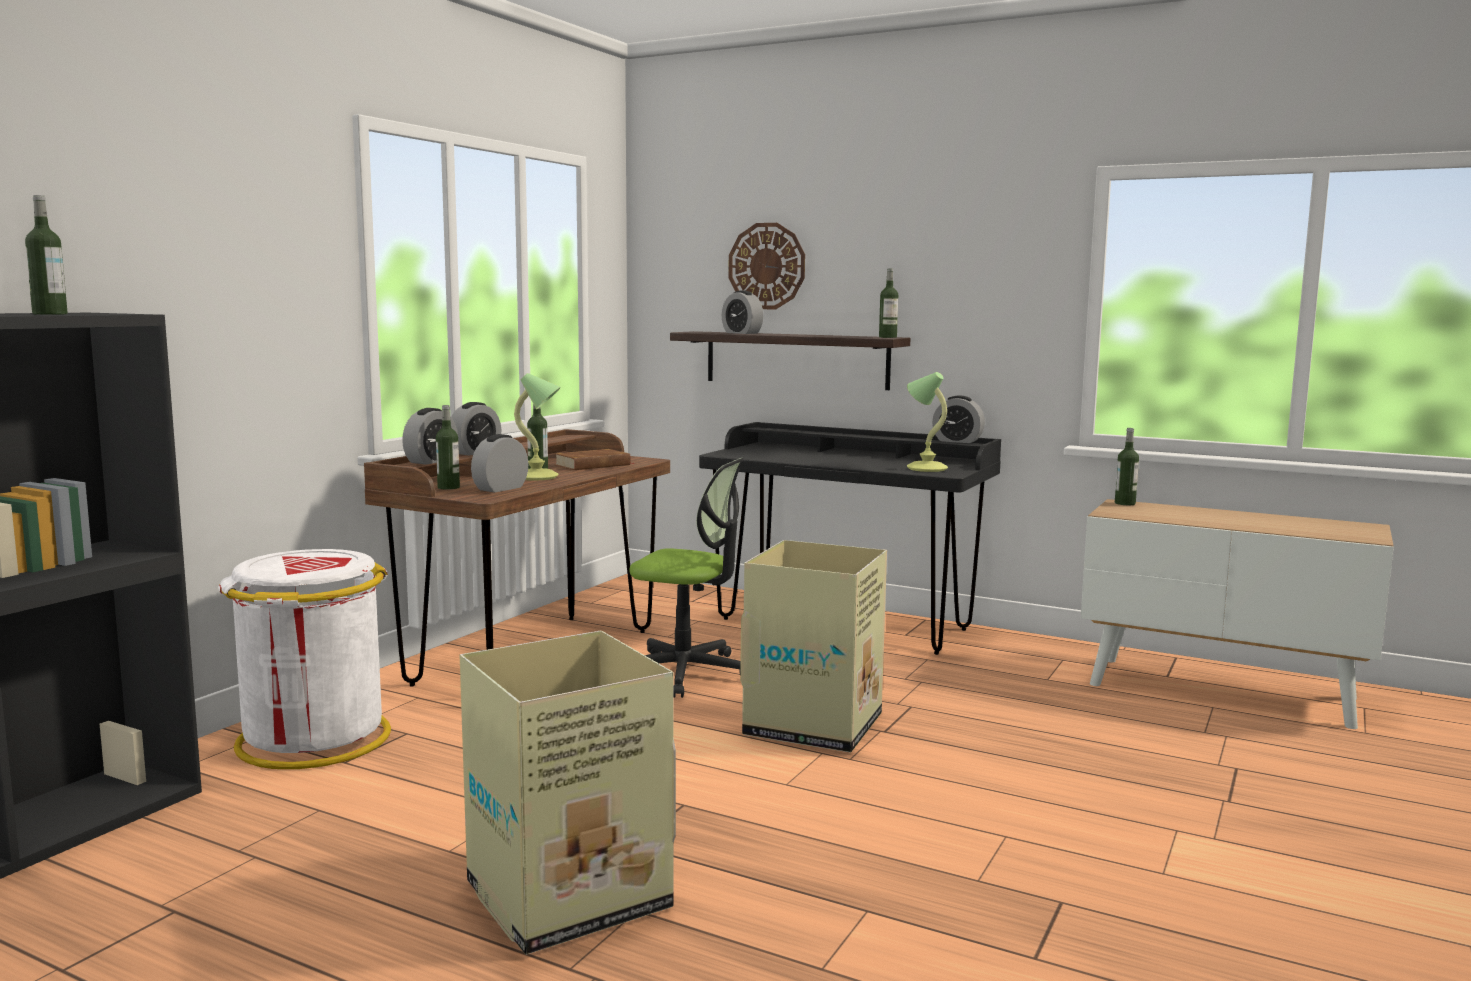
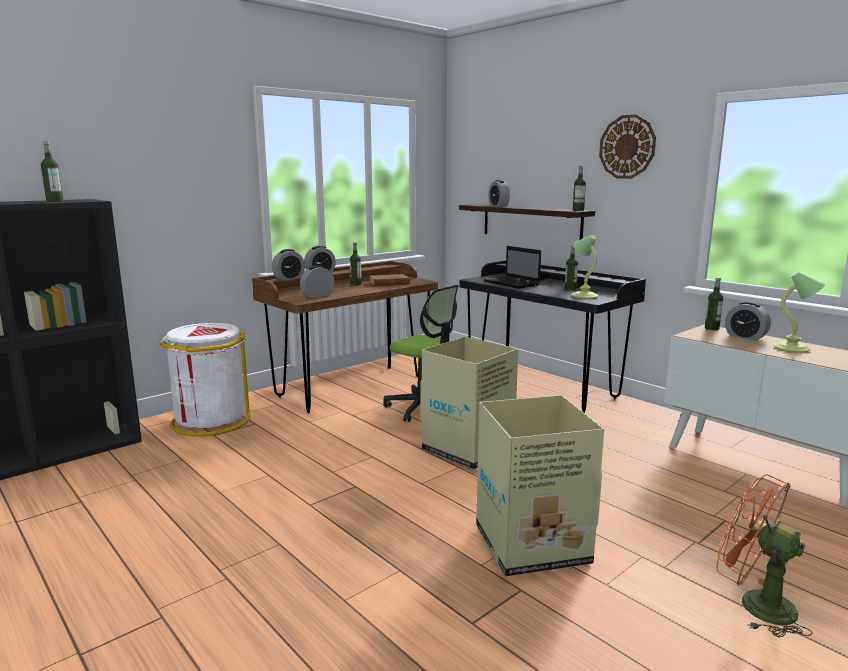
camera: 20 degrees right, 5 degrees up
bottle [436,405,460,490] -> bottle moved to [565,246,578,291]
cardboard box [460,631,676,955] -> cardboard box moved to [476,395,604,577]
table lamp [514,373,561,480] -> table lamp moved to [774,272,825,353]
wall clock [728,223,805,310] -> wall clock moved to [599,114,656,179]
alarm clock [932,395,985,443] -> alarm clock moved to [725,301,771,341]
none -> laptop [484,246,541,289]
none -> orange fan [716,474,812,637]

